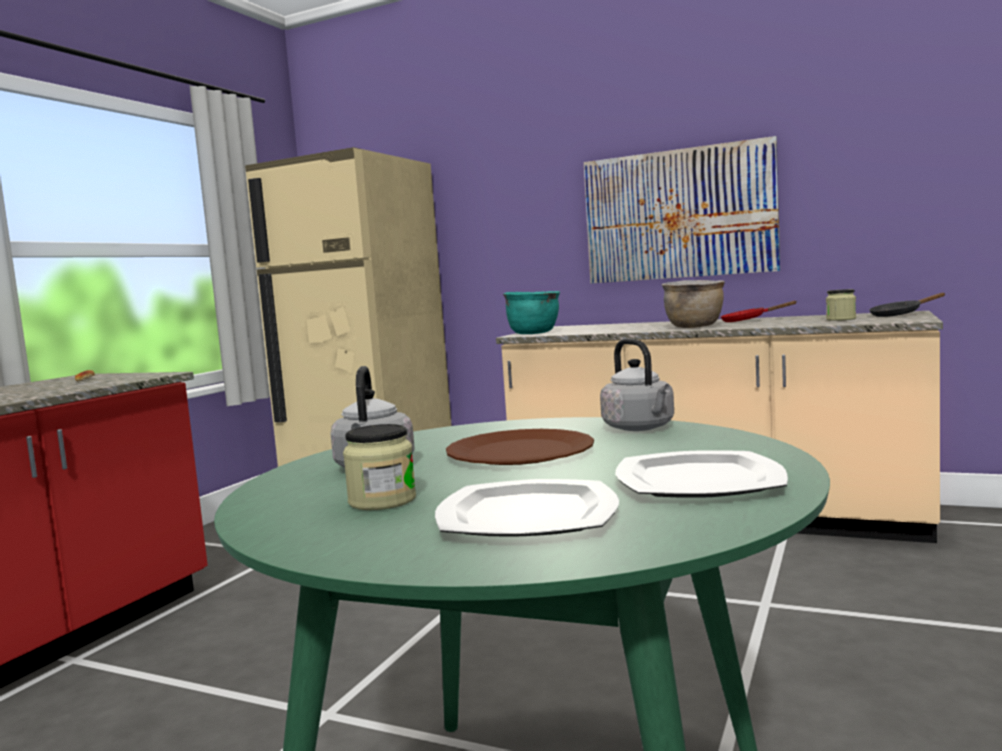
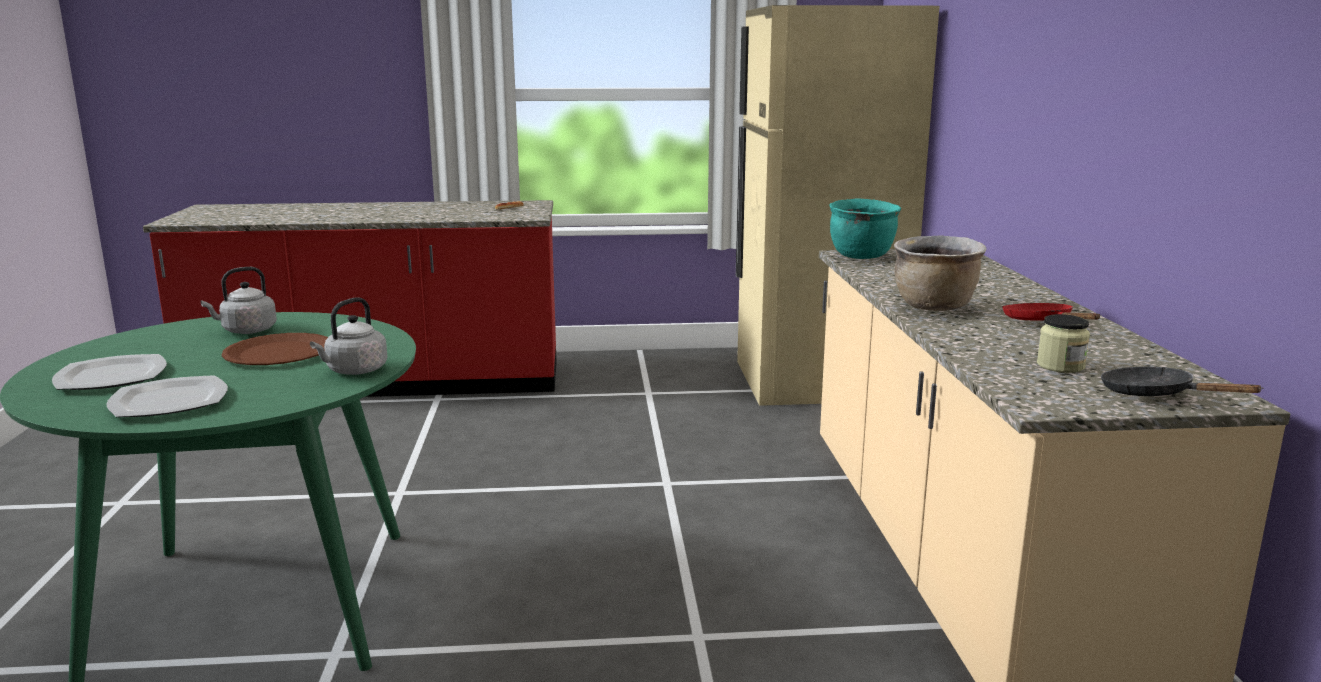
camera: 60 degrees right, 10 degrees up
jar [343,424,416,510] -> none
picture [584,136,780,283] -> none

